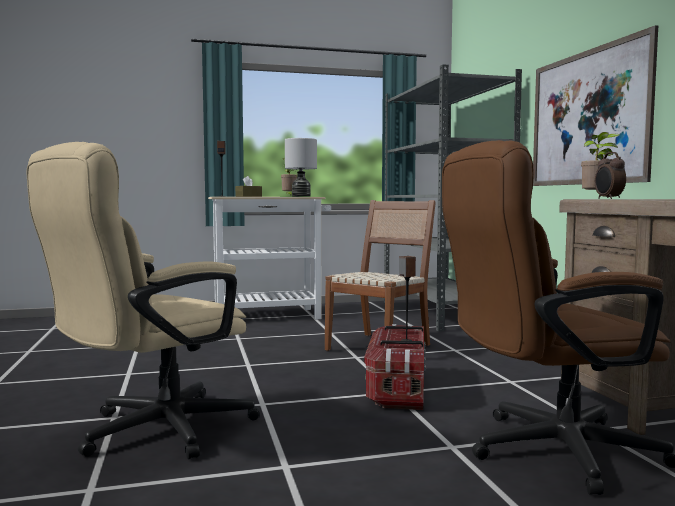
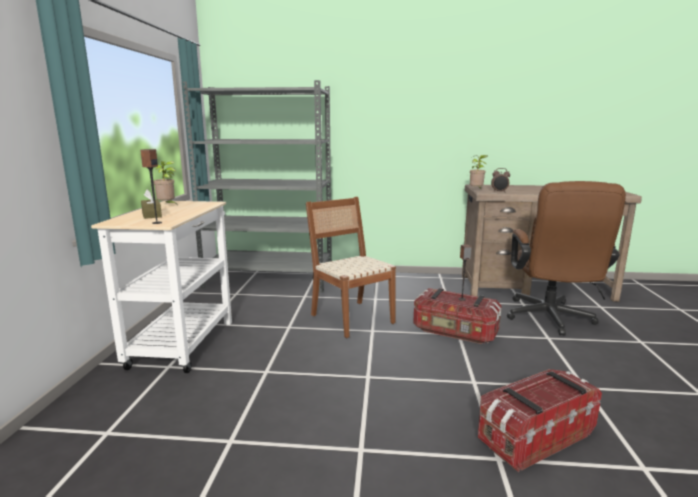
camera: 70 degrees left, 10 degrees up
beige office chair [27,142,260,460] -> storage box [478,369,602,472]
grey table lamp [285,138,317,197] -> none
picture [533,25,658,186] -> none

